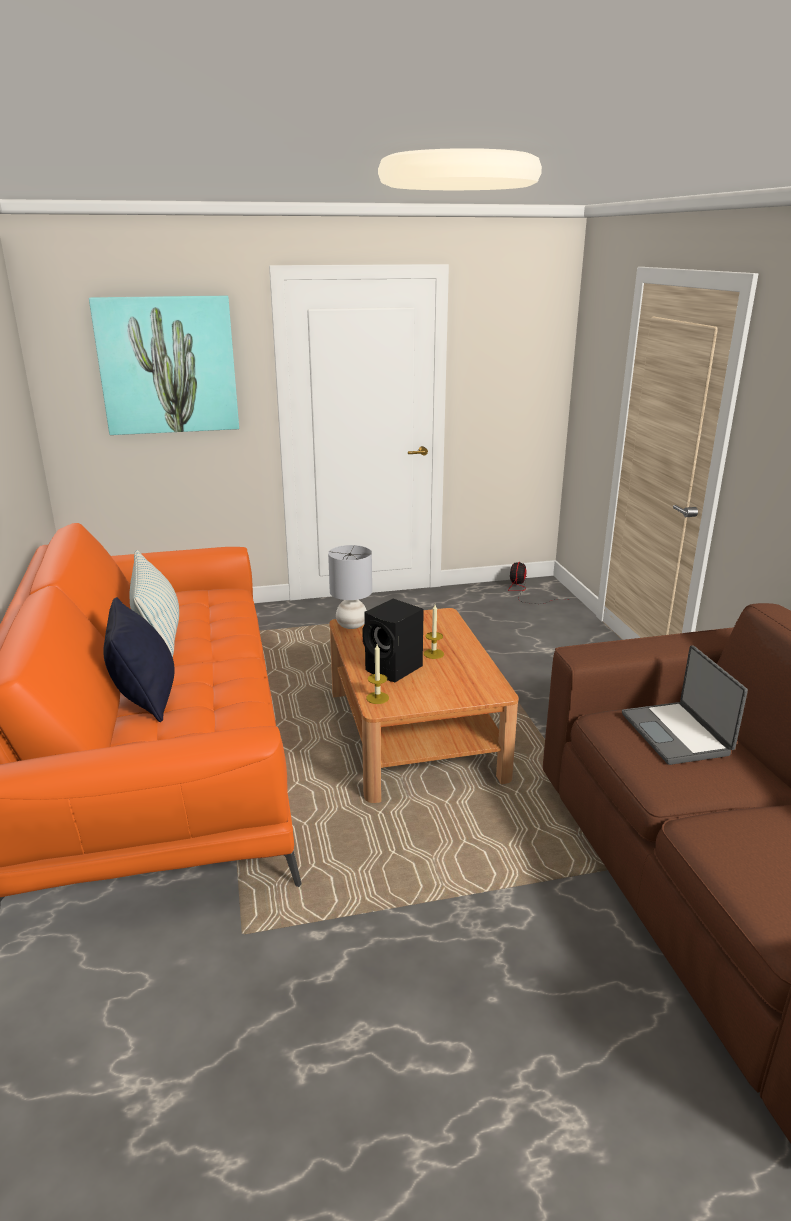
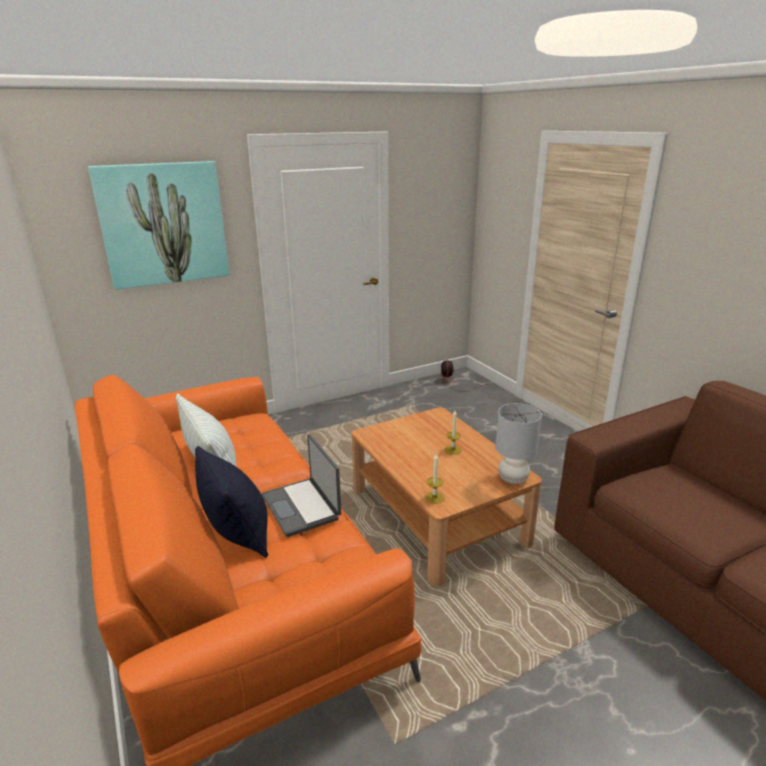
camera: 15 degrees left, 0 degrees up
grey table lamp [328,545,372,629] -> grey table lamp moved to [495,403,542,484]
black speaker [362,599,424,683] -> none
laptop [622,645,748,765] -> laptop moved to [262,434,341,537]

